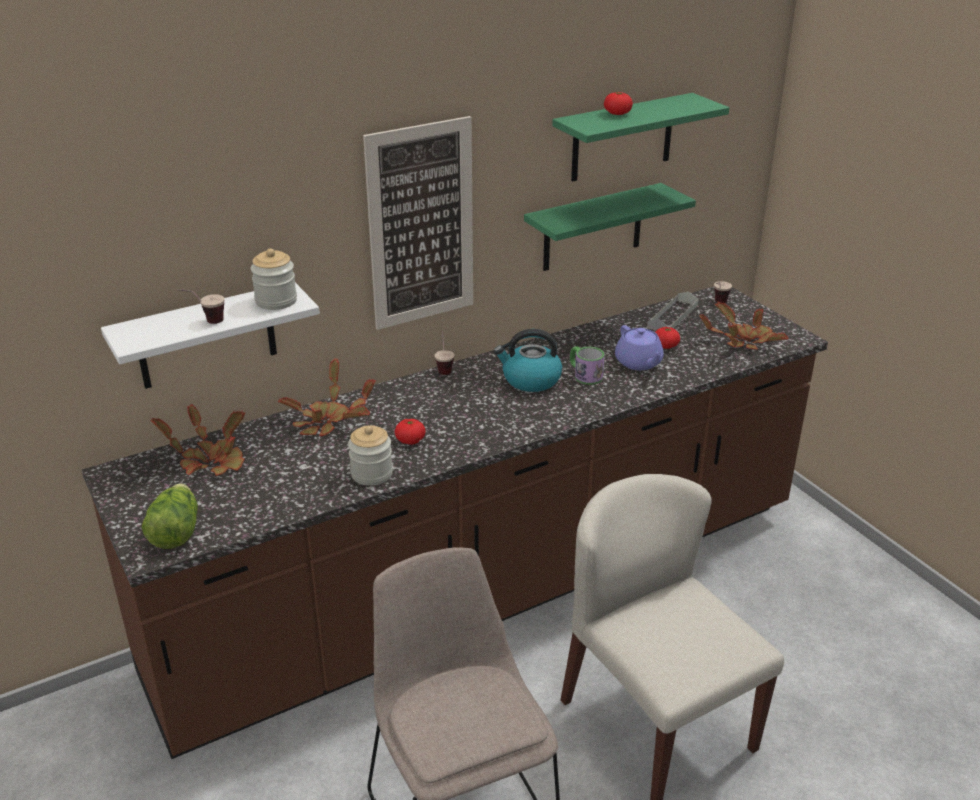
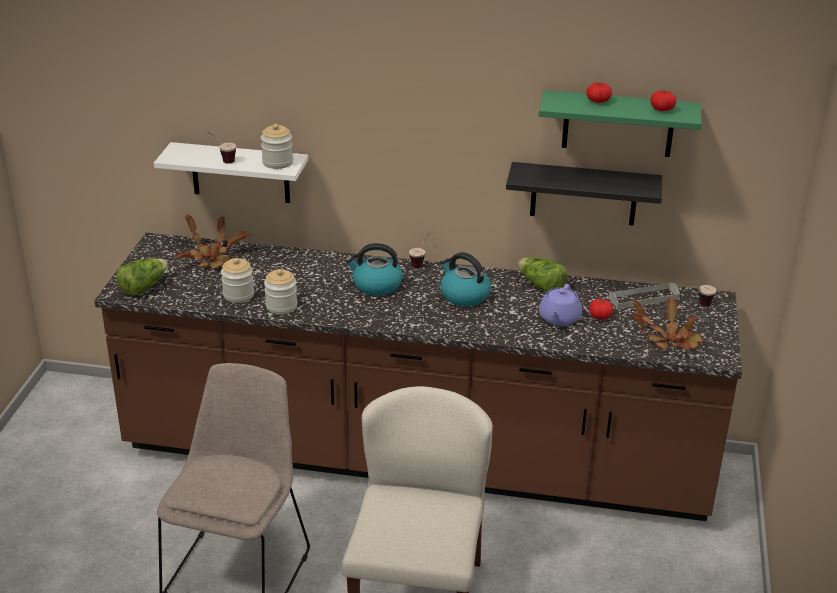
camera: 40 degrees right, 0 degrees up
potted plant [278,359,376,436] -> none
picture [363,116,473,330] -> none
tomato [395,419,426,445] -> tomato moved to [650,90,676,111]
green shelf [524,183,696,271] -> black shelf [506,162,662,226]
mug [570,346,604,385] -> none
none -> jar [221,258,254,303]
none -> kettle [345,243,403,296]
none -> lettuce [518,257,568,292]

